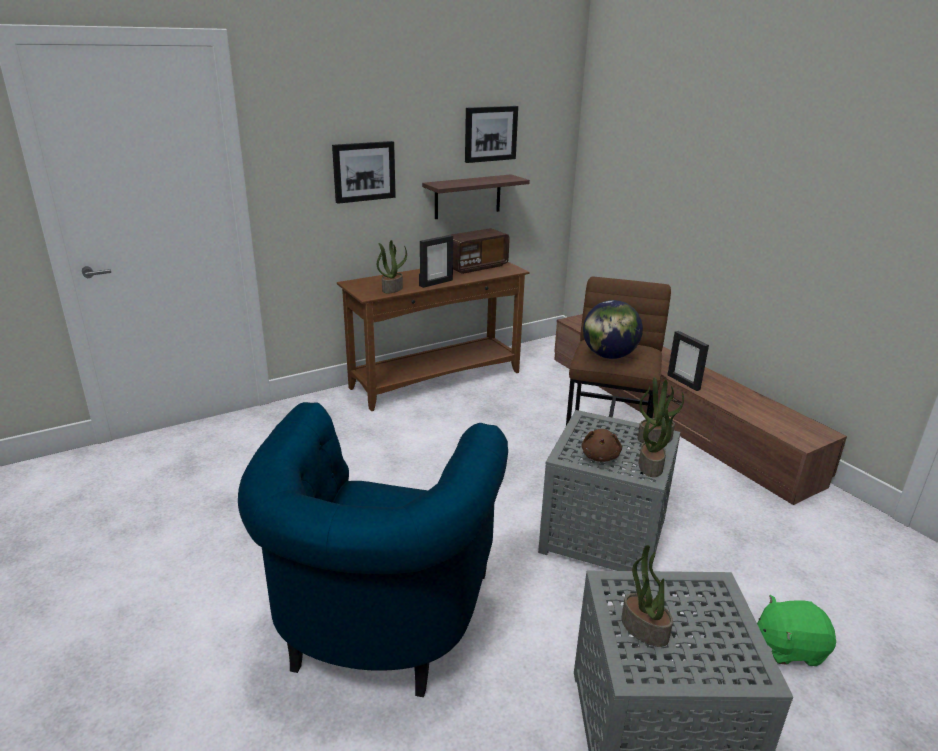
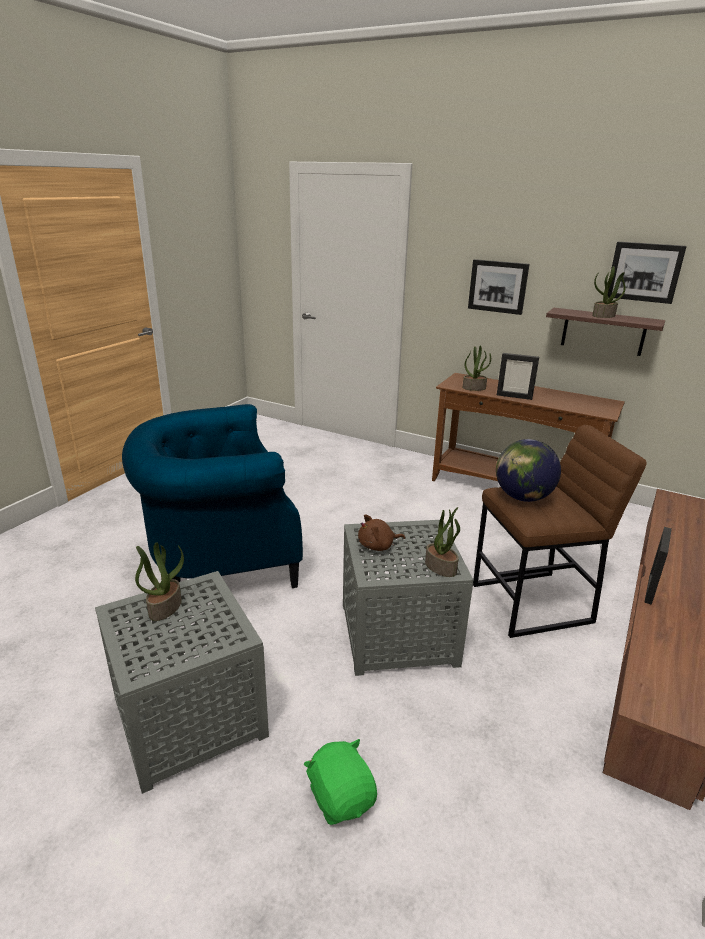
camera: 60 degrees right, 0 degrees up
radio [451,228,510,274] -> none
potted plant [639,406,680,477] -> potted plant moved to [592,266,626,318]

